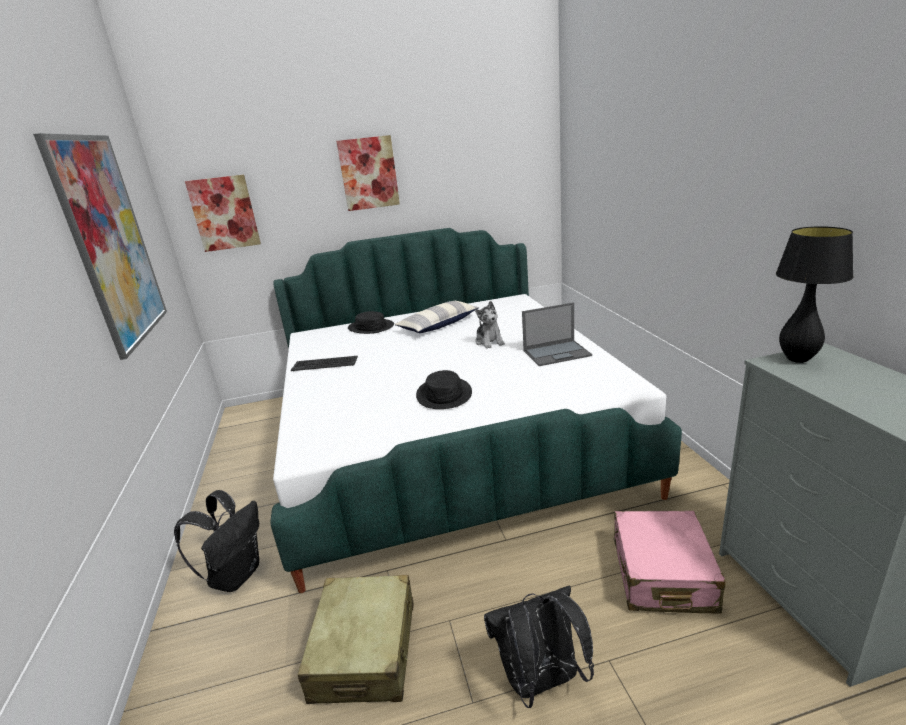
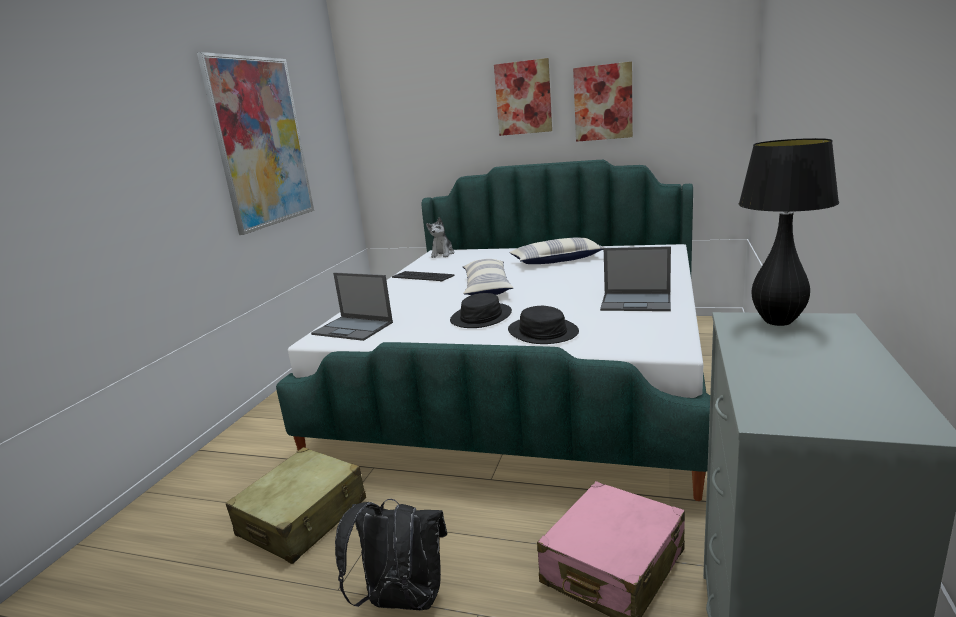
camera: 30 degrees right, 5 degrees down
black backpack [174,490,259,592] -> none
picture [185,175,261,252] -> picture moved to [573,61,633,142]
black hat [348,311,394,334] -> black hat moved to [508,306,579,344]
plush toy [475,301,505,349] -> plush toy moved to [426,217,454,258]
none -> laptop [311,273,393,341]
none -> pillow [463,259,513,295]

